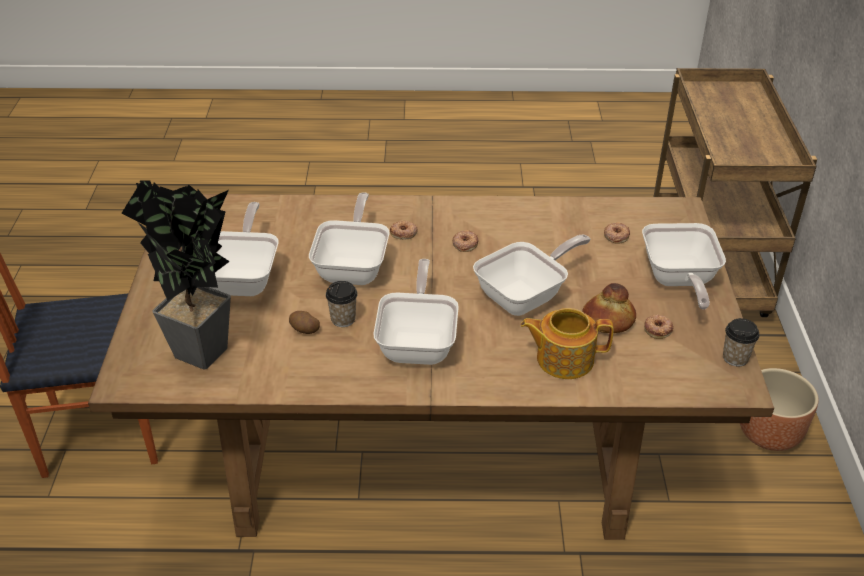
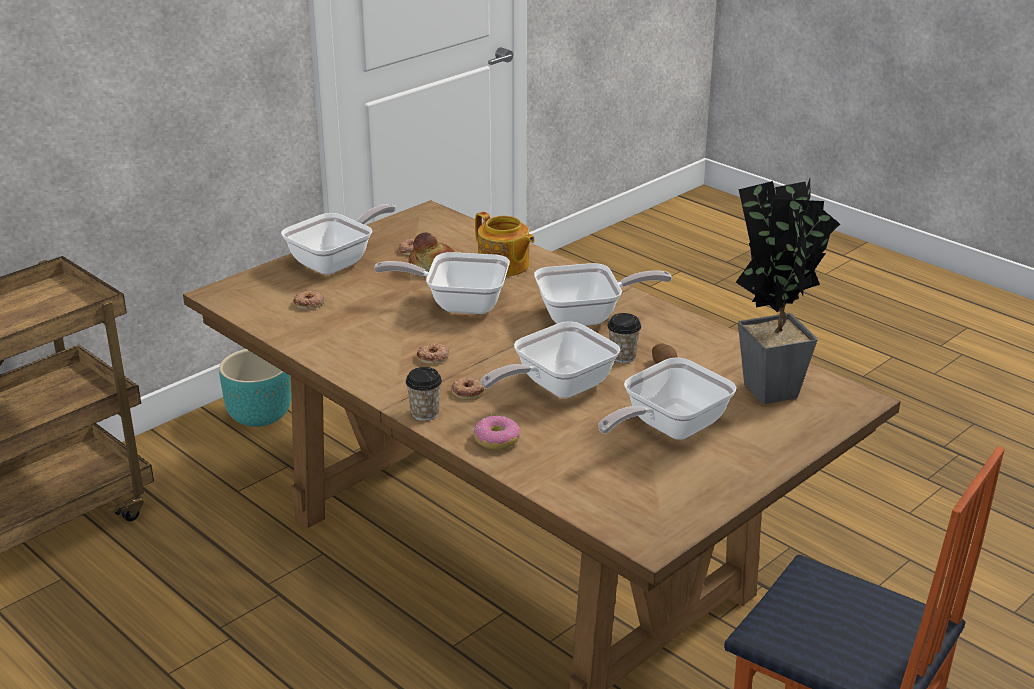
camera: 135 degrees left, 10 degrees down
frying pan [373,259,459,365] -> frying pan turned 150 degrees counterclockwise [534,263,672,326]
cup [723,318,759,366] -> cup moved to [406,367,442,421]
brown planter [740,368,818,451] -> turquoise planter [219,349,291,427]
none -> donut [474,416,521,450]

